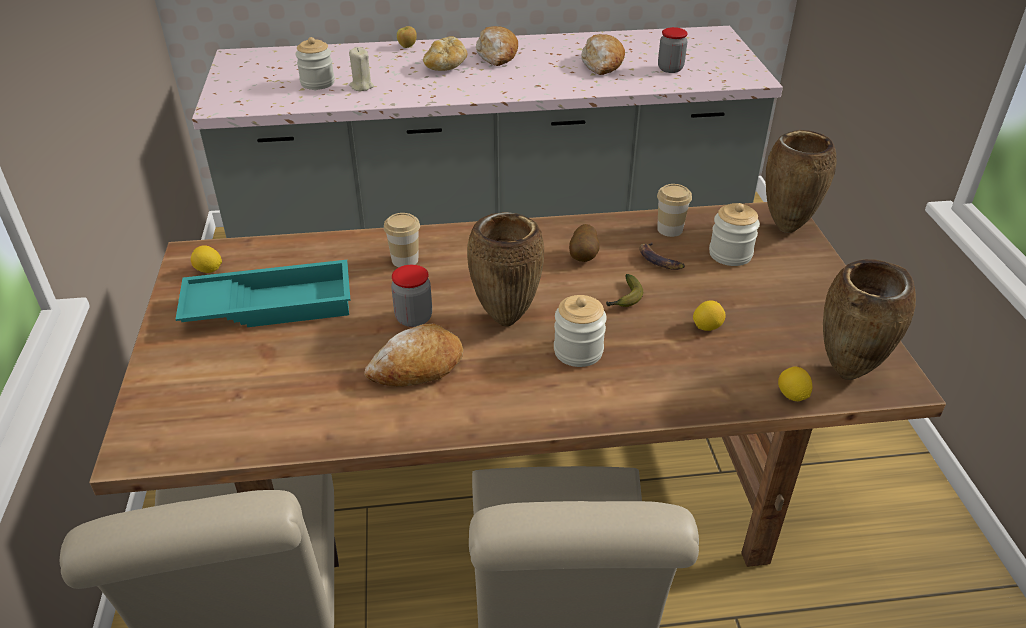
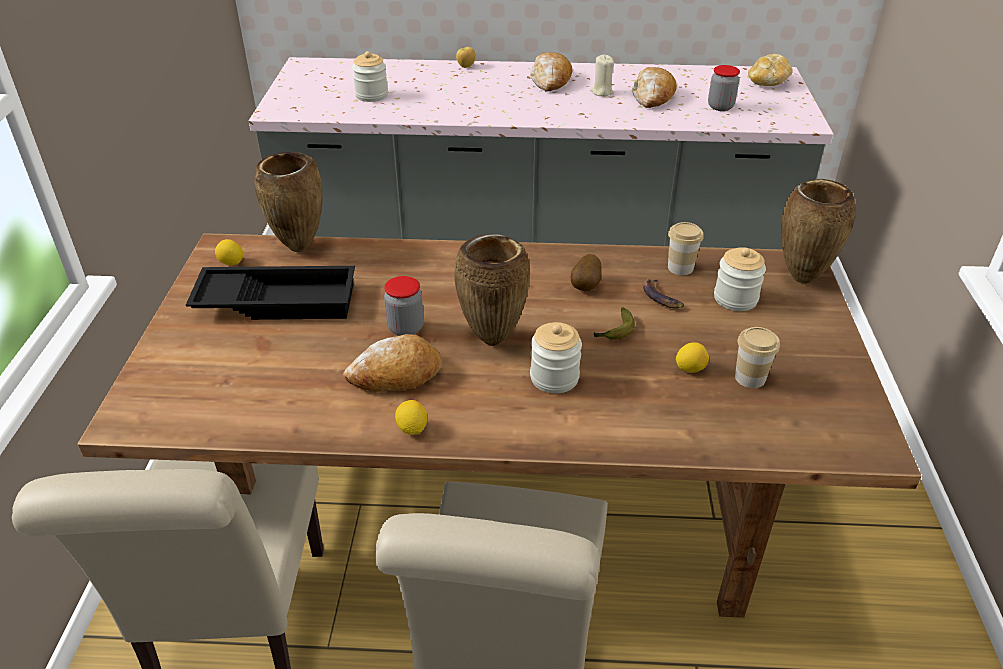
camera: 10 degrees right, 0 degrees up
turquoise tray [176,260,351,327] -> black tray [186,266,355,320]
beige candle [349,47,374,91] -> beige candle moved to [590,55,614,96]
cup [384,213,420,267] -> cup moved to [735,327,780,388]
bread [423,36,467,71] -> bread moved to [748,54,793,86]
lemon [778,366,812,401] -> lemon moved to [395,400,427,435]
brown vase [823,259,916,380] -> brown vase moved to [254,152,323,252]

